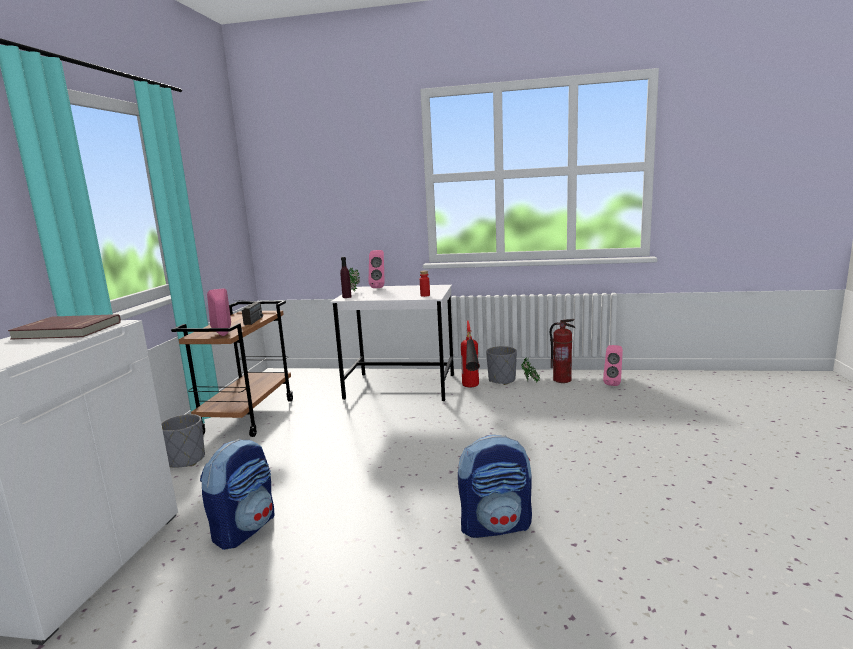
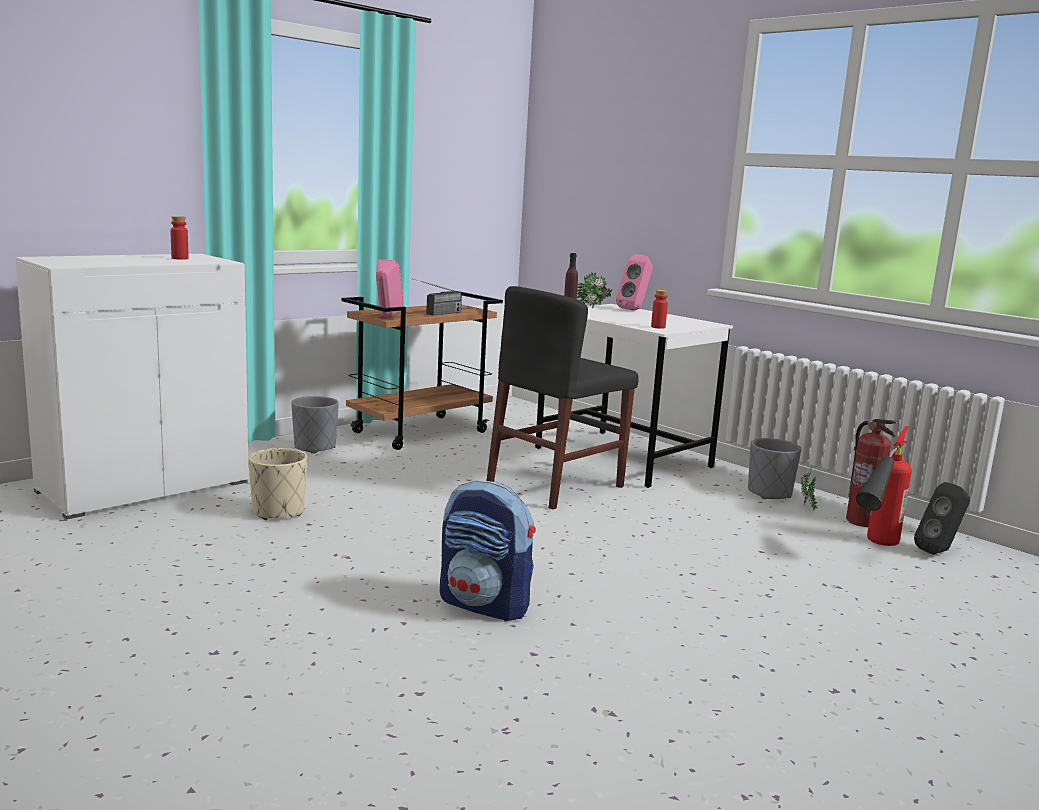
camera: 35 degrees right, 0 degrees up
red book [8,314,121,340] -> red bottle [170,216,189,260]
backpack [200,439,274,550] -> beige planter [248,448,307,520]
fire extinguisher [461,321,480,387] -> fire extinguisher moved to [856,426,912,546]
pink speaker [603,345,623,386] -> black speaker [914,482,970,555]
none -> black chair [487,286,639,510]

